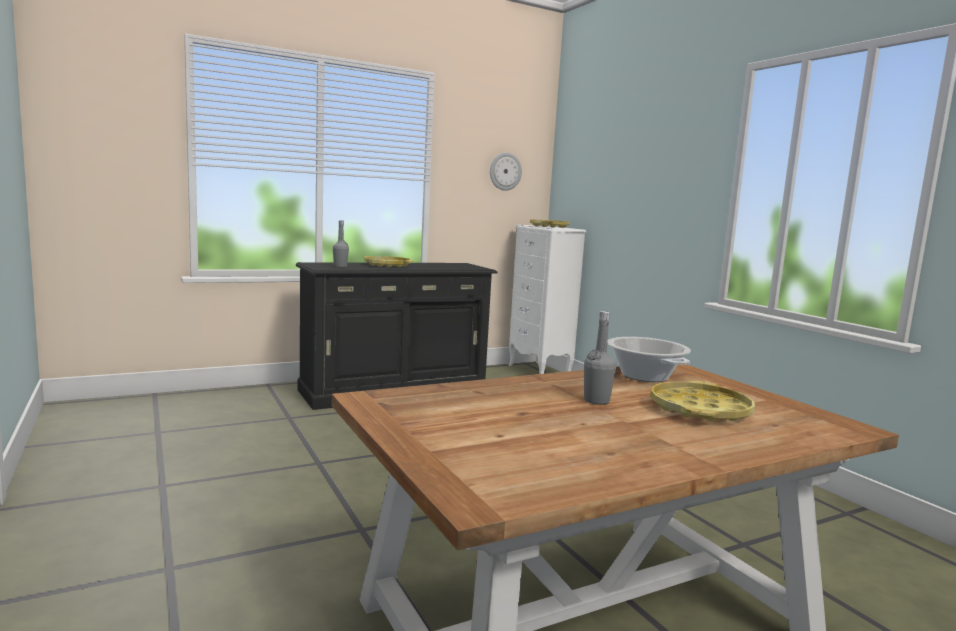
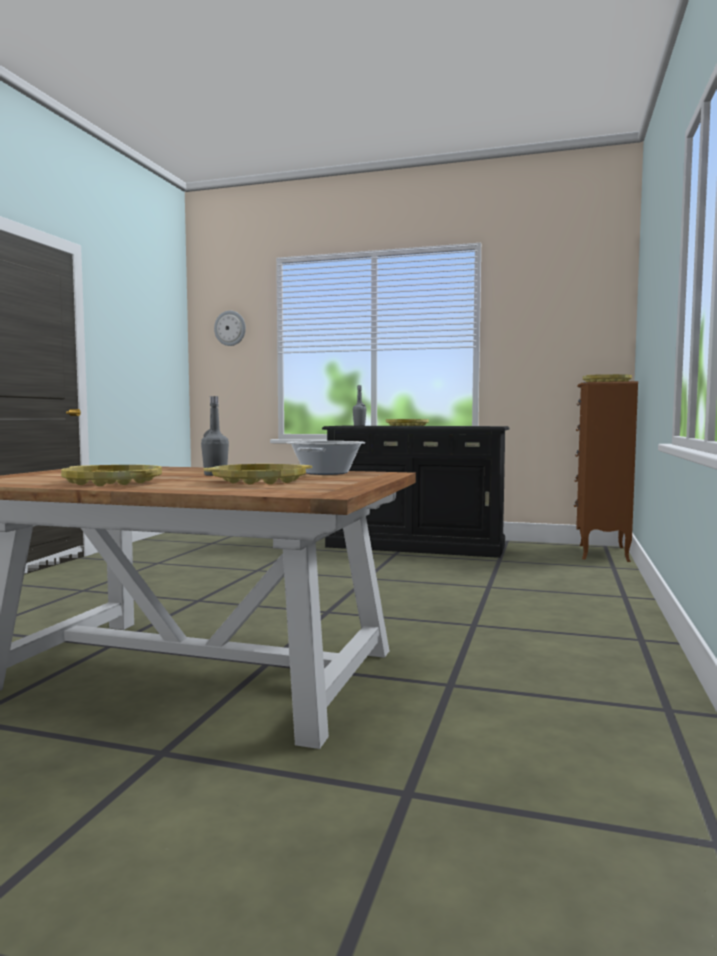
camera: 45 degrees right, 5 degrees down
wall clock [490,153,522,191] -> wall clock moved to [214,311,246,346]
white dresser [509,225,586,374] -> brown dresser [574,381,638,562]
none -> yellow tray [61,465,162,486]

